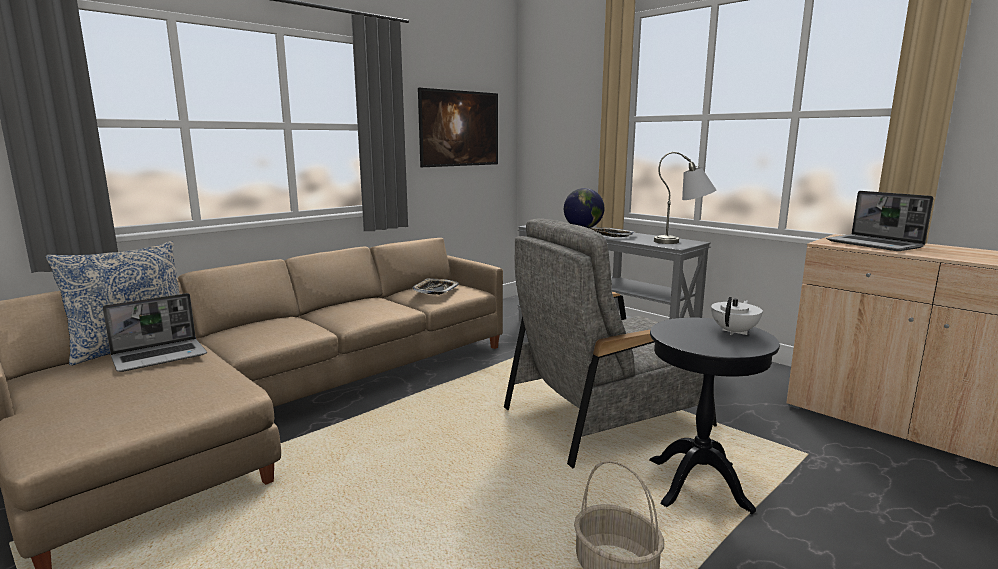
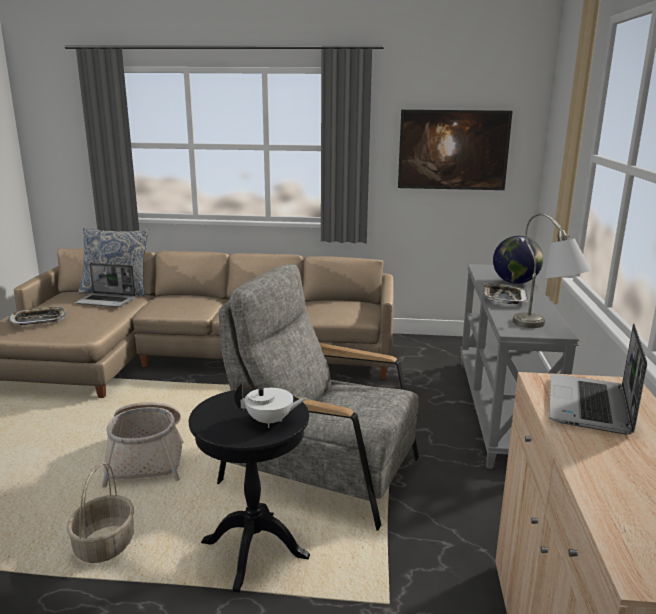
camera: 50 degrees right, 5 degrees up
tray [412,279,459,295] -> tray moved to [8,306,66,325]
none -> basket [101,402,184,488]

